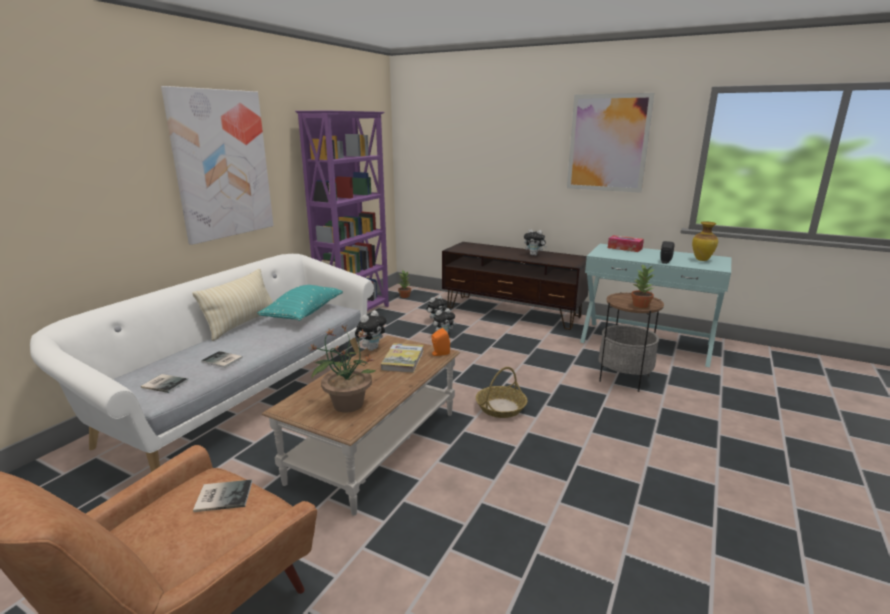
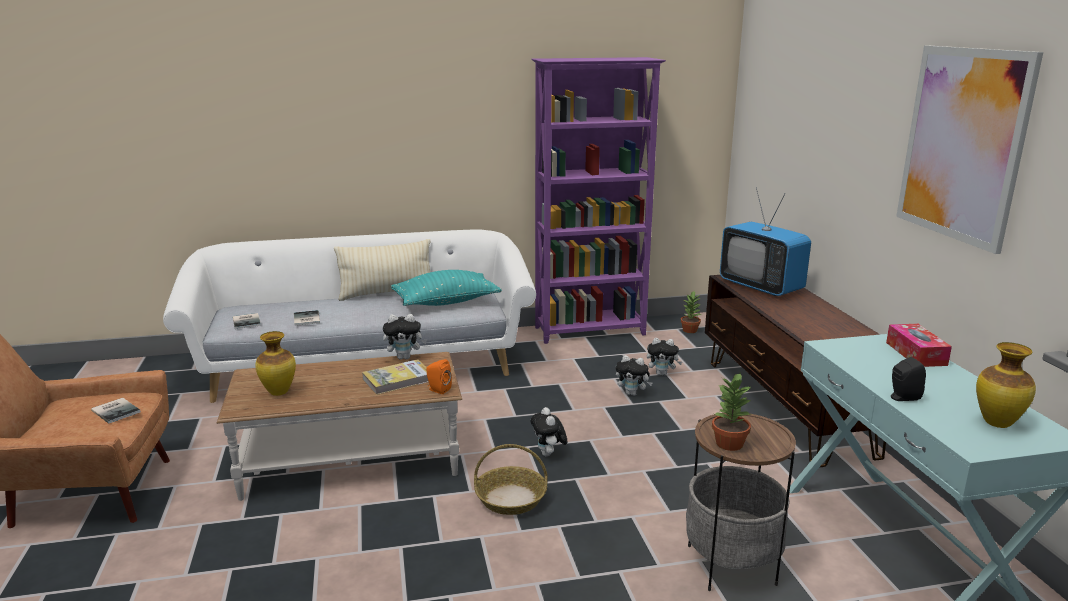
camera: 50 degrees right, 0 degrees up
picture [161,86,274,245] -> none
potted plant [309,326,376,413] -> vase [255,331,296,396]
plush toy [524,229,547,256] -> plush toy moved to [531,407,567,457]
none -> television [720,187,811,296]

